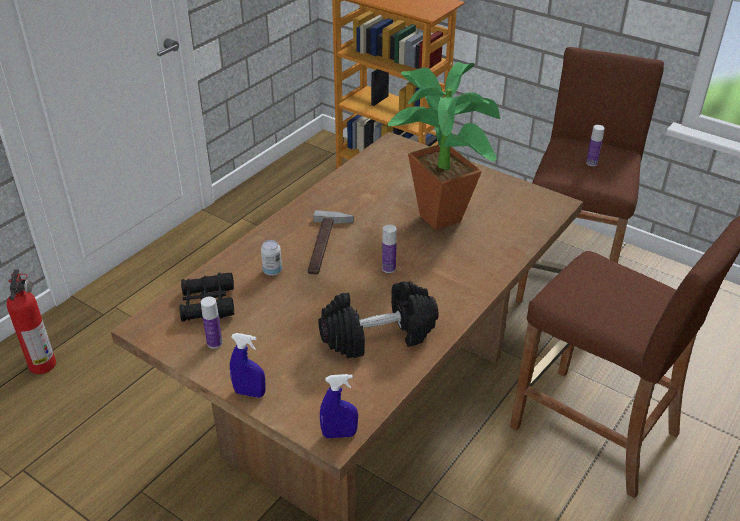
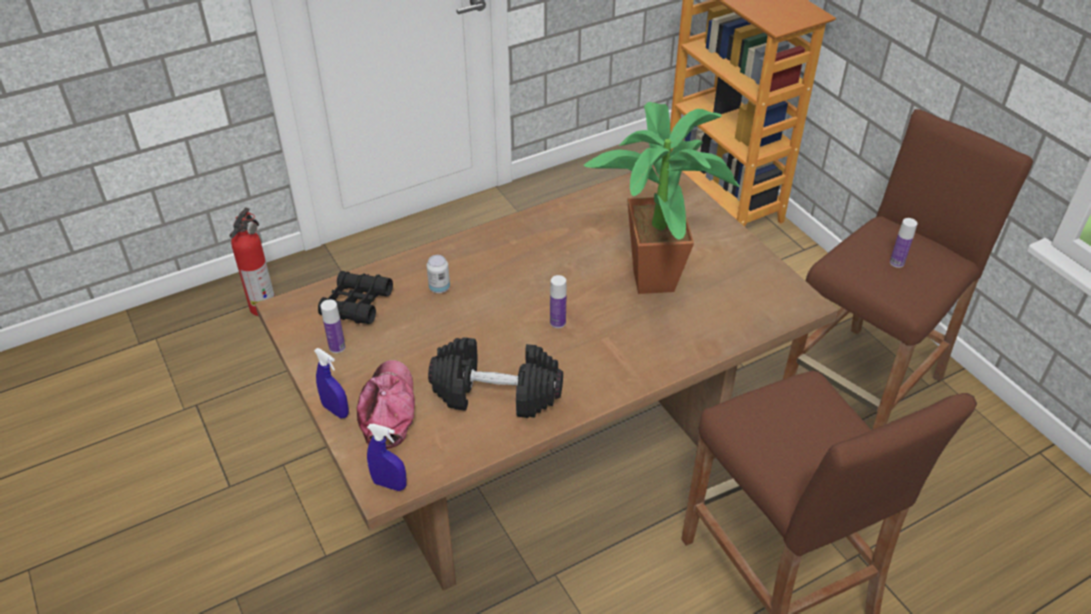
camera: 25 degrees right, 5 degrees up
hammer [307,210,354,275] -> none
none -> cap [357,360,415,449]

